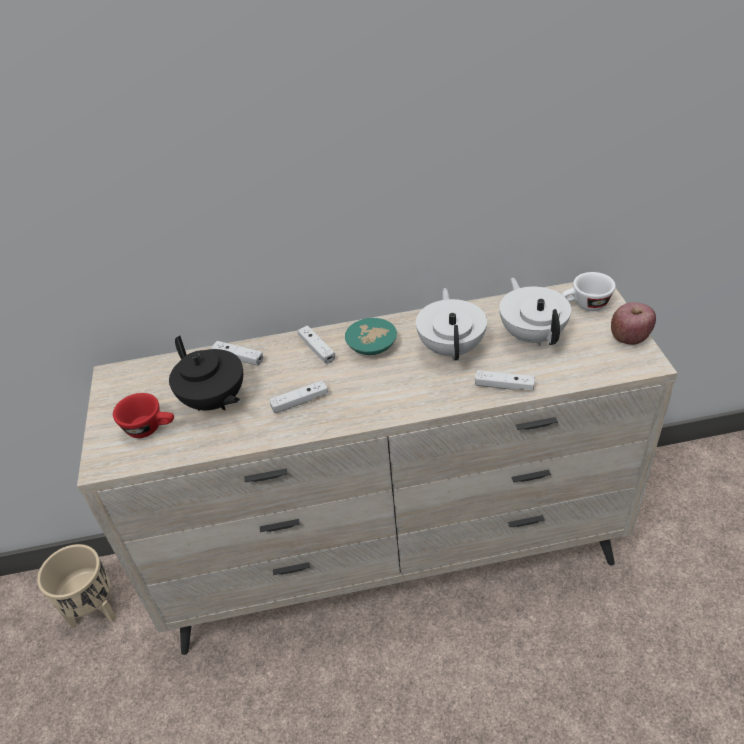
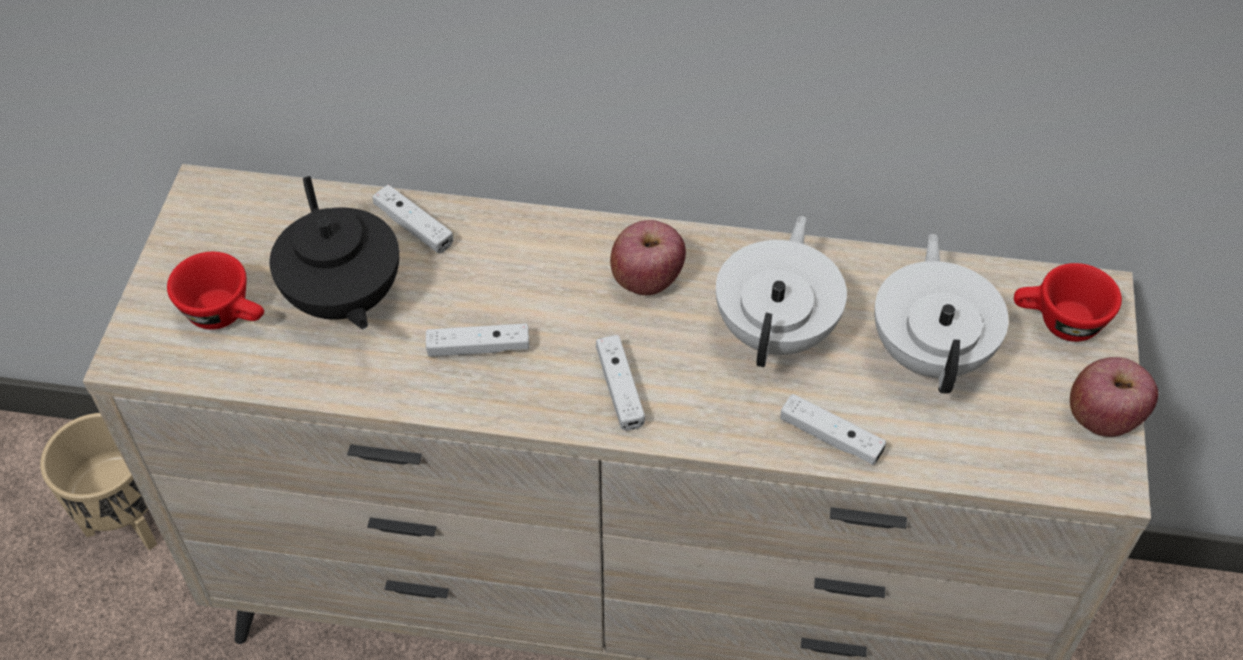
camera: 15 degrees right, 10 degrees up
white game controller [297,325,335,364] -> white game controller moved to [596,335,645,431]
turquoise bowl [345,318,397,355] -> apple [610,220,686,295]
white cup [562,272,616,311] -> red cup [1014,263,1122,342]

